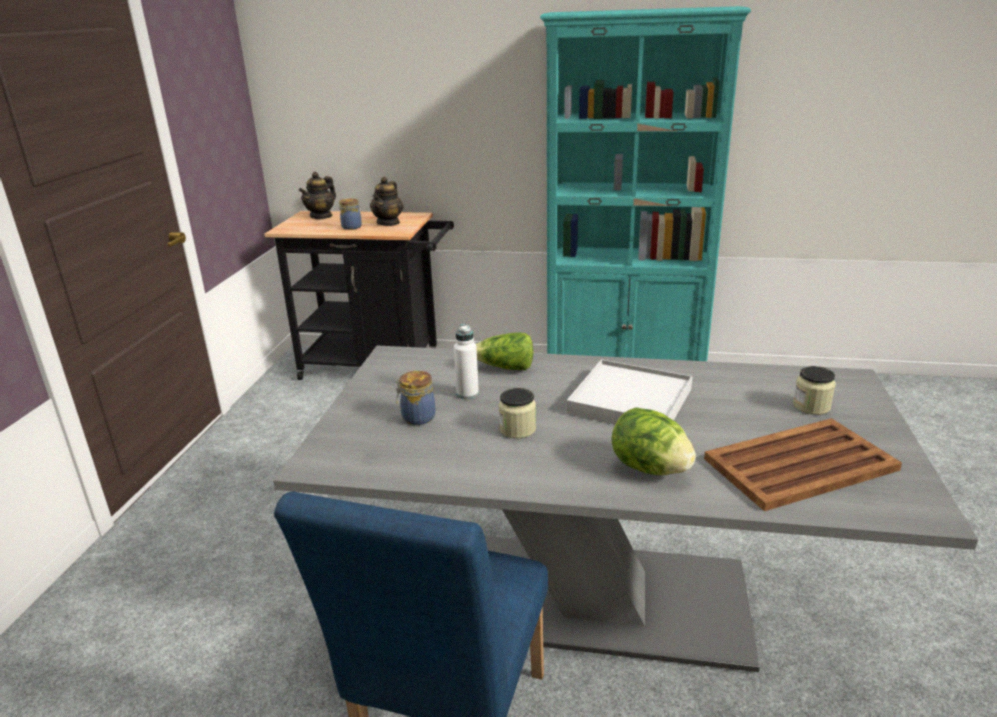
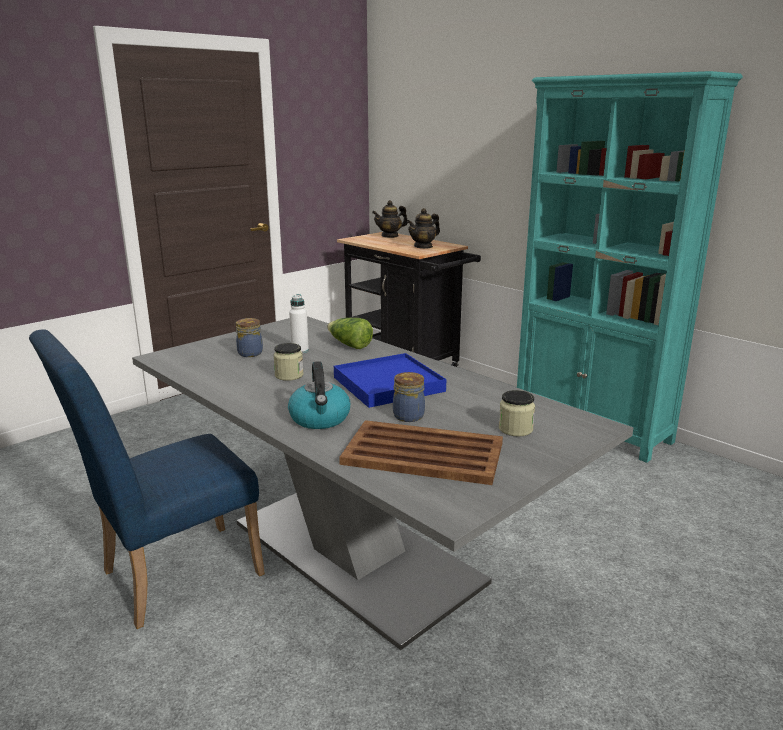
camera: 35 degrees right, 5 degrees down
jar [339,198,362,230] -> jar moved to [393,372,425,422]
white tray [567,359,692,424] -> blue tray [334,353,446,408]
lettuce [611,407,696,475] -> kettle [288,361,350,429]

